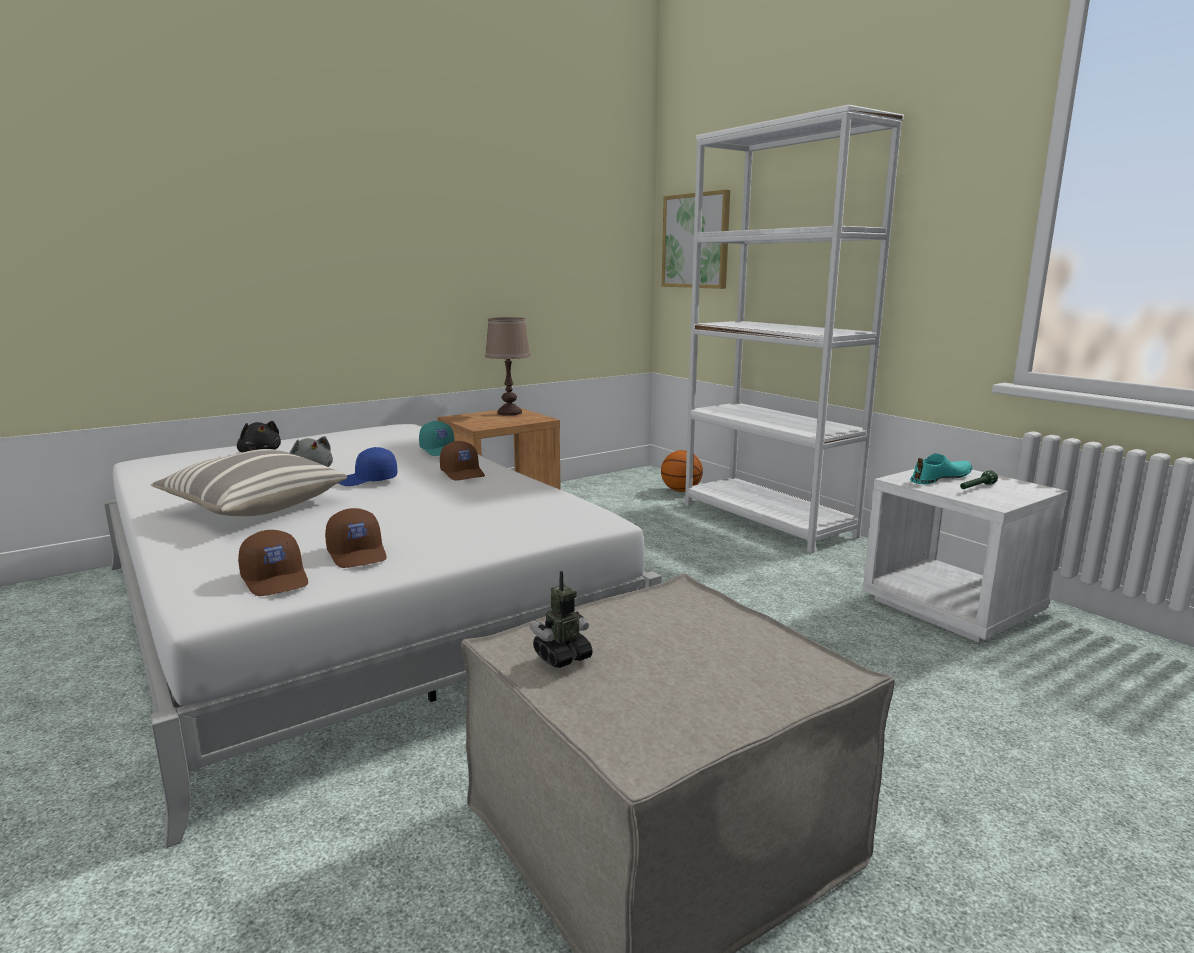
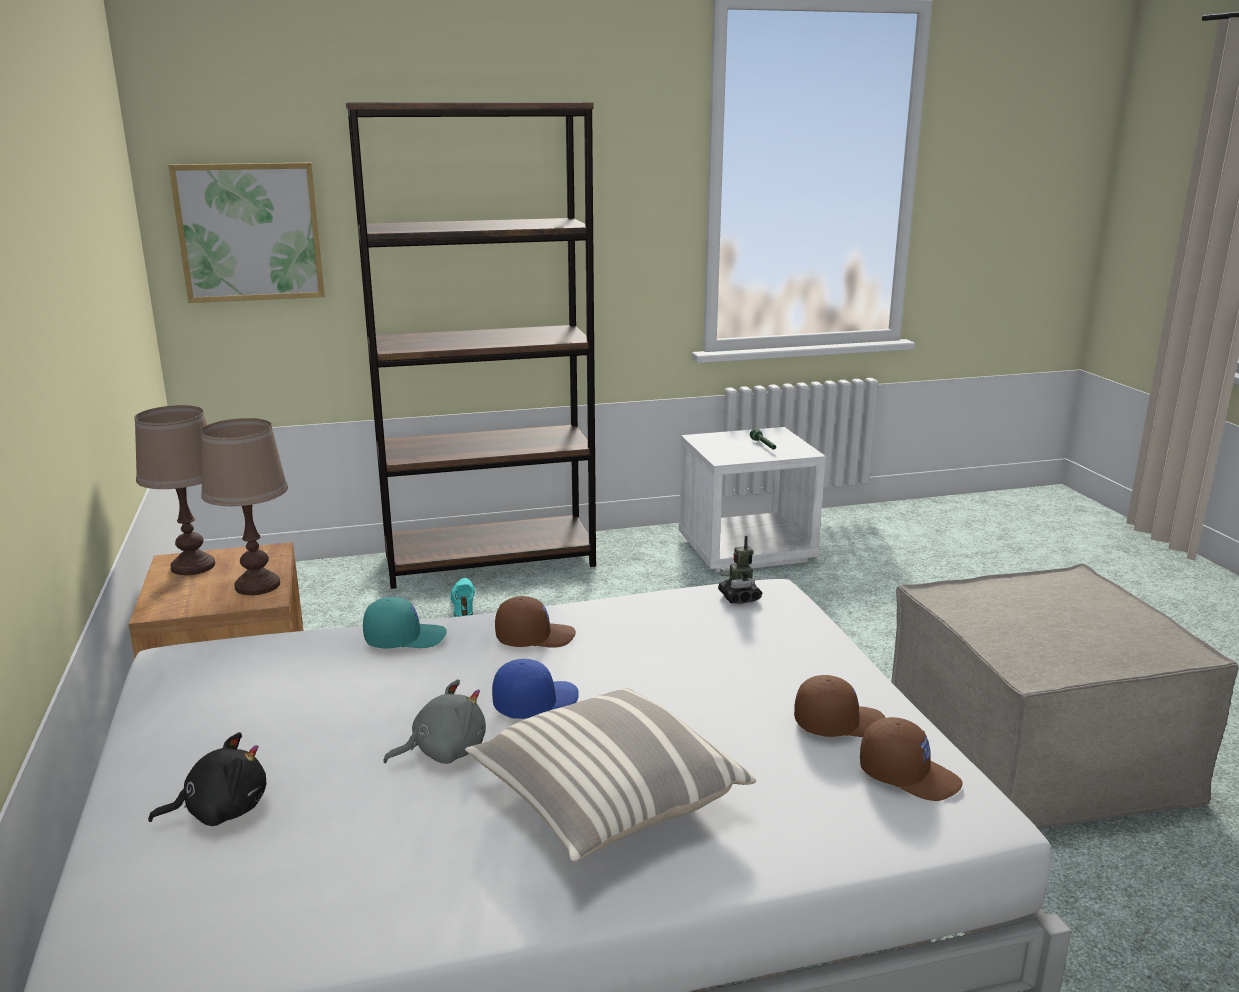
camera: 70 degrees left, 5 degrees up
brown cap [238,530,308,596] -> brown cap turned 45 degrees clockwise [860,717,963,801]
blue cap [339,447,397,486] -> blue cap turned 135 degrees counterclockwise [492,659,579,719]
toy robot [530,571,593,668] -> toy robot moved to [718,536,762,604]
basketball [661,450,703,492] -> none
white bookcase [685,105,904,553] -> brown bookcase [346,102,596,589]
turquoise shoe [910,453,973,484] -> turquoise shoe moved to [450,578,475,617]
none -> brown table lamp [201,418,288,595]

